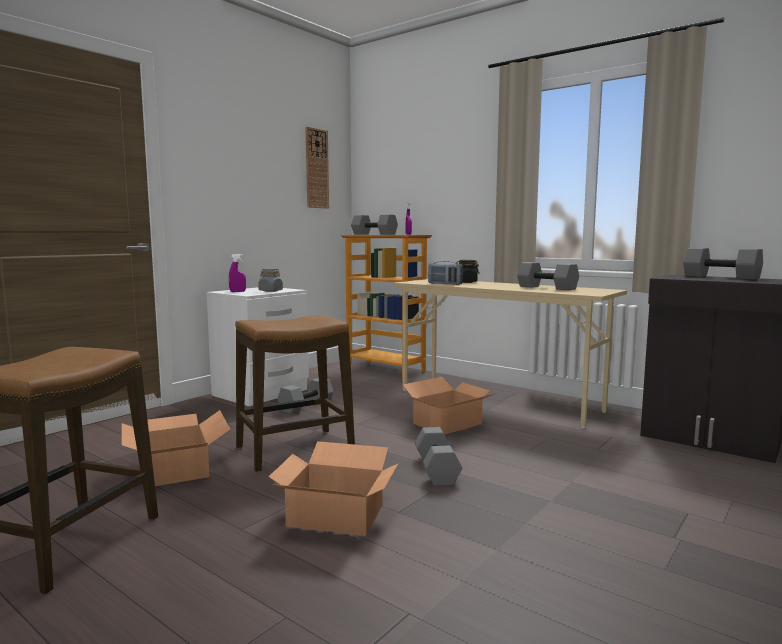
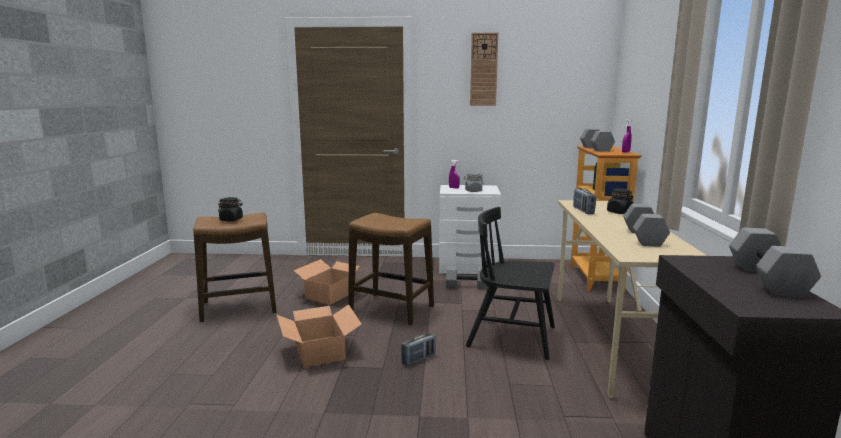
camera: 55 degrees right, 5 degrees up
wall clock [305,127,329,209] -> wall clock moved to [470,33,499,106]
cardboard box [403,377,494,435] -> black chair [466,207,555,360]
grey dumbbell [415,427,462,486] -> radio [401,333,436,366]
none -> black jar [218,197,243,221]

